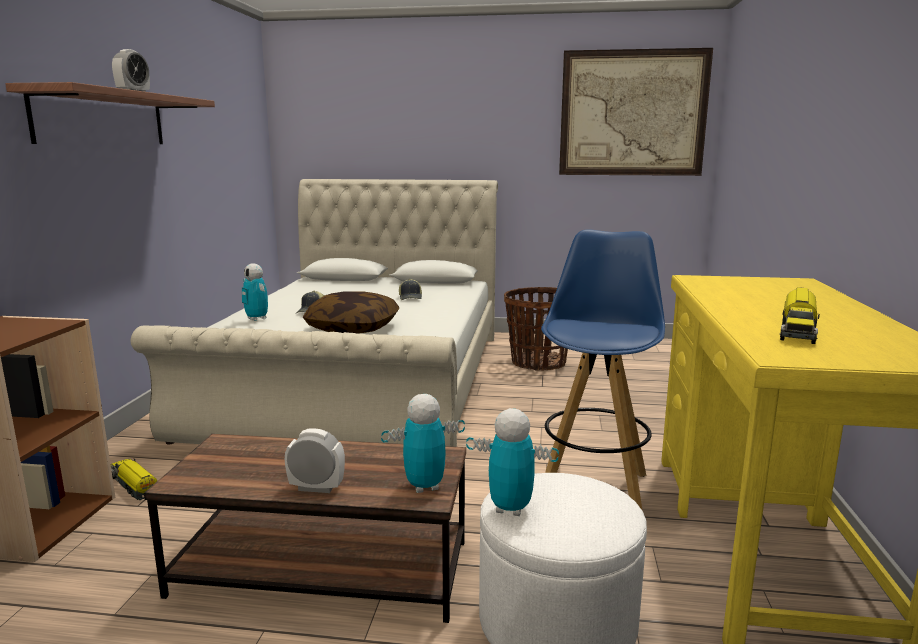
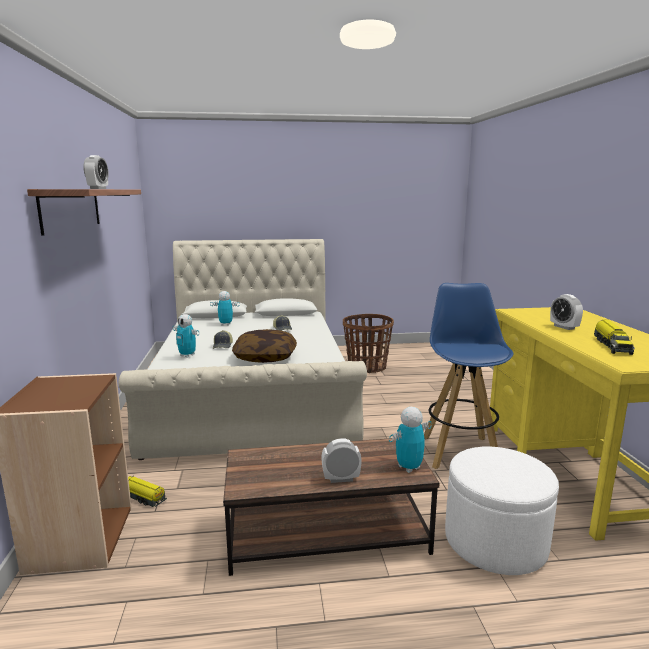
camera: 15 degrees left, 0 degrees up
toy robot [466,408,559,516] -> toy robot moved to [210,291,240,325]
picture [559,48,713,176] -> none
none -> alarm clock [550,294,583,330]

